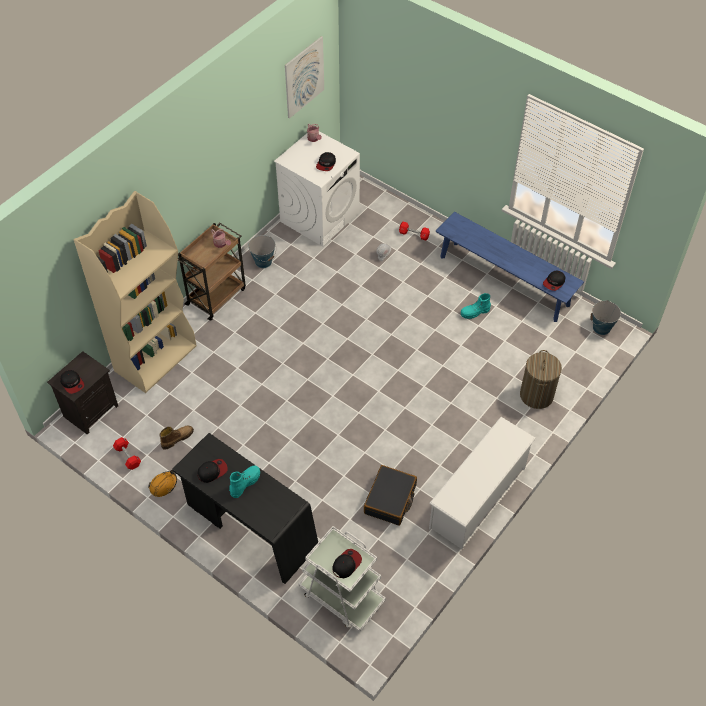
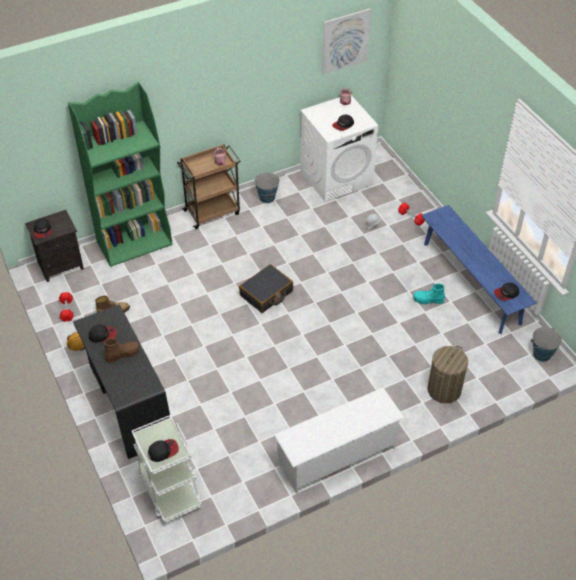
camera: 25 degrees right, 5 degrees down
beige bookcase [73,191,197,393] -> green bookcase [68,81,173,267]
turquoise boot [229,466,260,498] -> brown boot [104,338,140,363]
black suitcase [364,465,417,526] -> black suitcase moved to [239,264,293,313]

